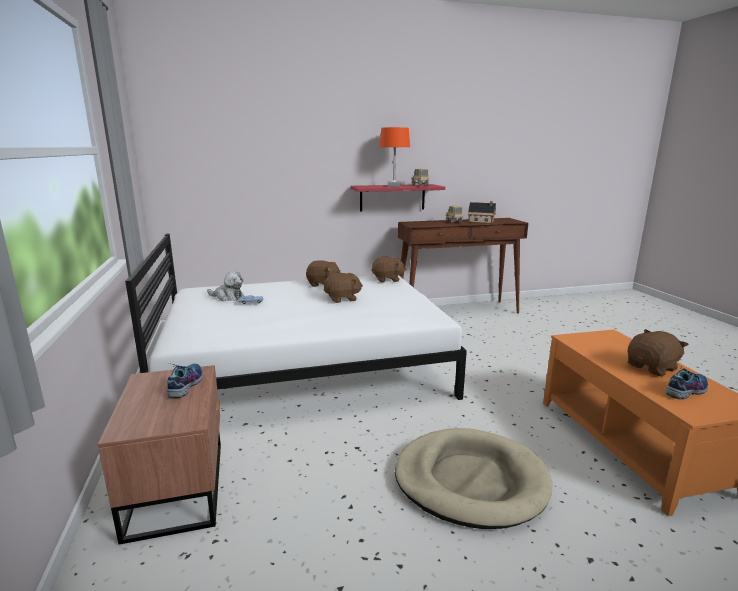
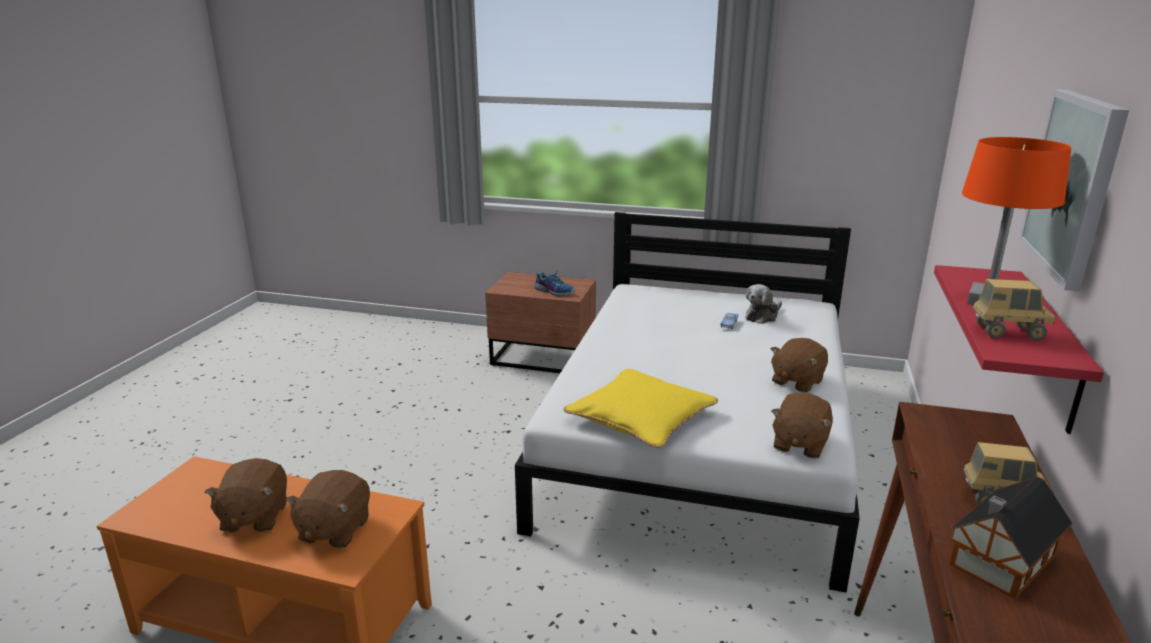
camera: 120 degrees right, 5 degrees up
brown plush toy [324,273,363,303] -> brown plush toy moved to [286,470,370,548]
beige dog bed [395,428,553,529] -> none
shoe [665,365,708,399] -> none
none -> yellow pillow [563,369,718,448]
none -> picture [1019,89,1129,291]

